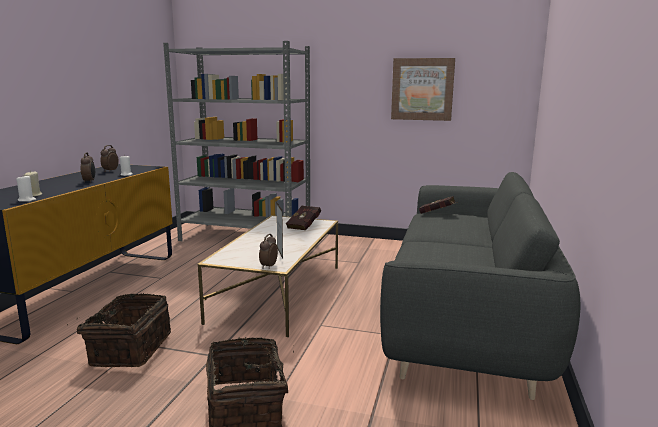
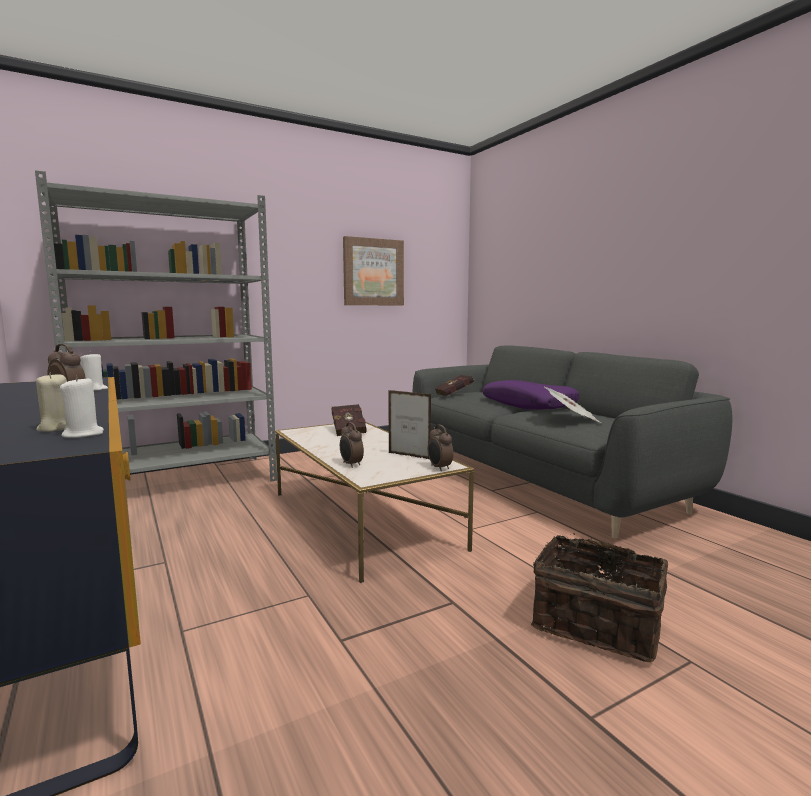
camera: 45 degrees left, 5 degrees down
basket [67,293,171,367] -> none
alarm clock [100,145,119,172] -> alarm clock moved to [340,422,364,468]
none -> purple pillow [483,380,580,409]
none -> newspaper [543,386,601,423]

